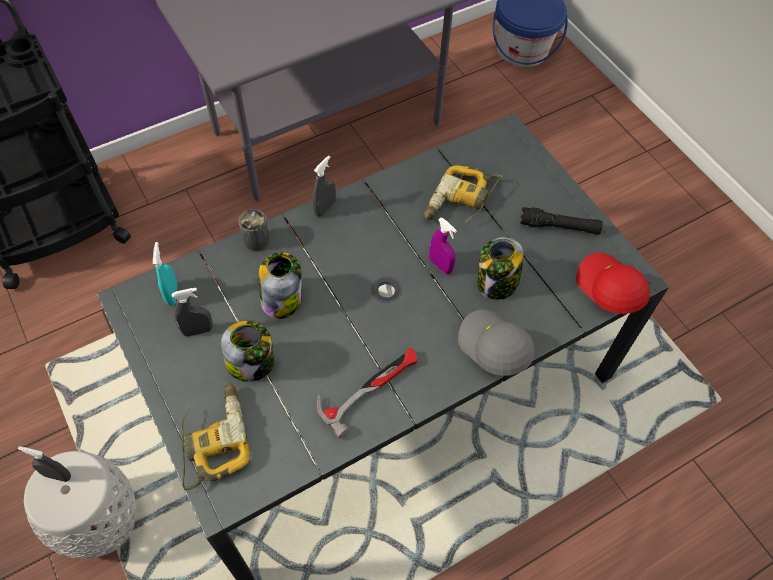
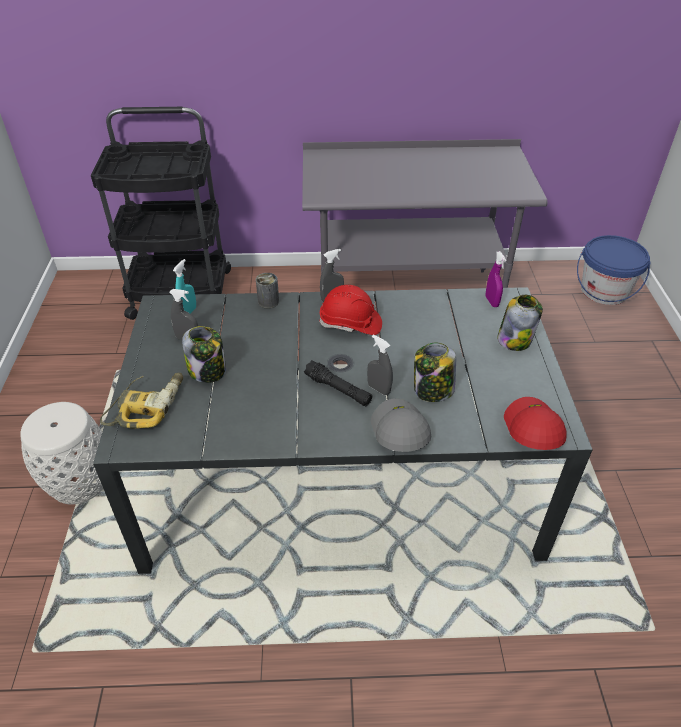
camera: 30 degrees right, 15 degrees down
grey spray bottle [18,446,71,482] -> grey spray bottle moved to [367,335,393,395]
jar [259,252,302,319] -> jar moved to [497,295,543,351]
hammer [317,348,417,439] -> none
power drill [424,165,503,223] -> none
purple spray bottle [429,218,457,274] -> purple spray bottle moved to [486,251,506,307]
black flashlight [520,207,603,235] -> black flashlight moved to [304,360,372,407]
none -> red hard hat [319,285,382,335]

